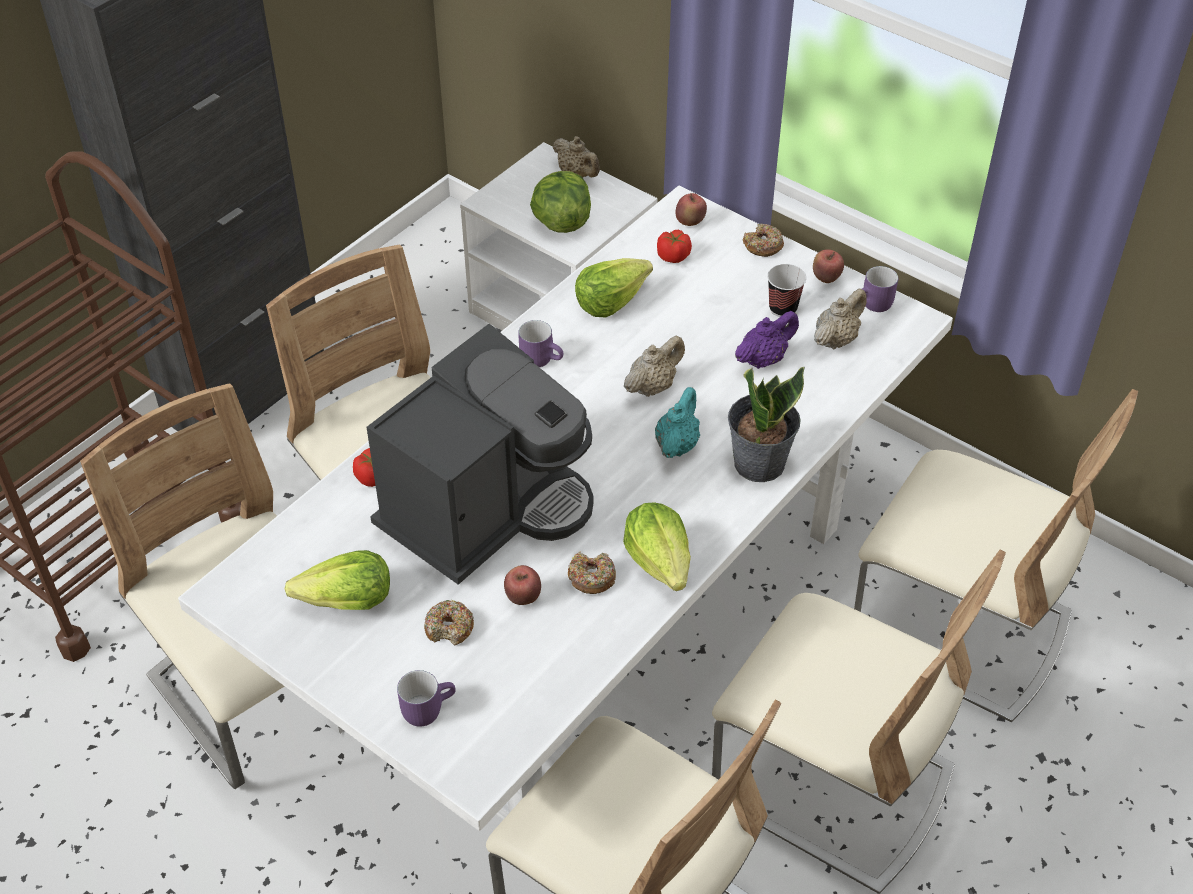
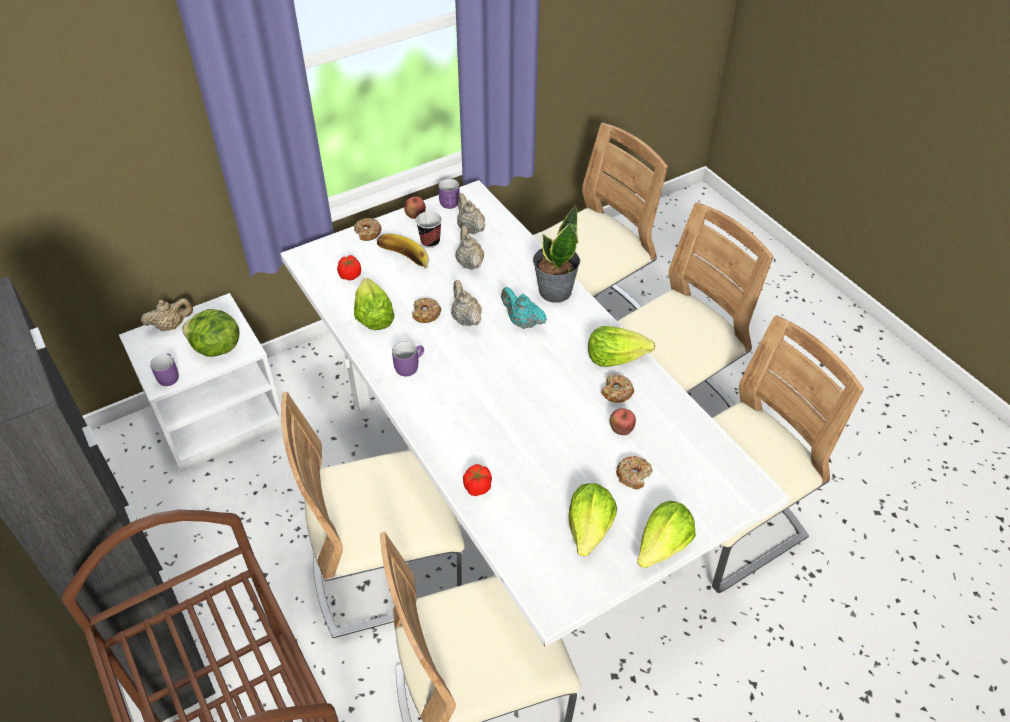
camera: 70 degrees left, 0 degrees up
coffee machine [366,324,594,585] -> none
purple mug [397,670,456,727] -> purple mug moved to [150,354,179,386]
apple [676,193,707,226] -> none
purple teapot [735,311,799,369] -> beige teapot [455,225,484,270]
none -> banana [377,234,429,268]
none -> donut [412,298,441,323]
none -> lettuce [637,501,696,568]

